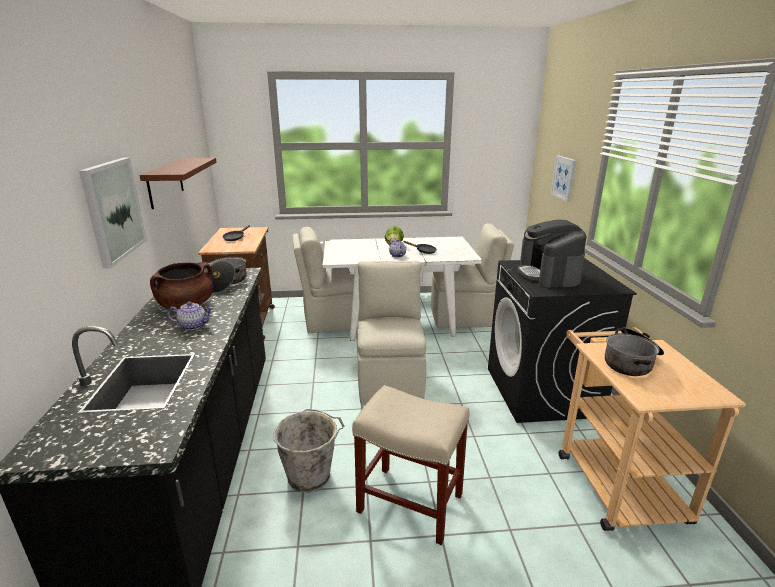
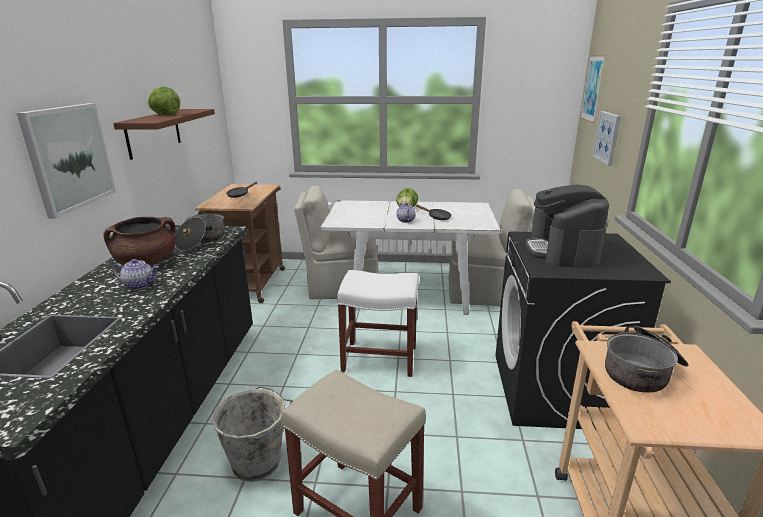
camera: 10 degrees right, 0 degrees up
beige chair [358,261,426,405] -> white stool [337,270,419,377]
none -> lettuce [147,86,180,116]
none -> picture [580,55,605,123]

